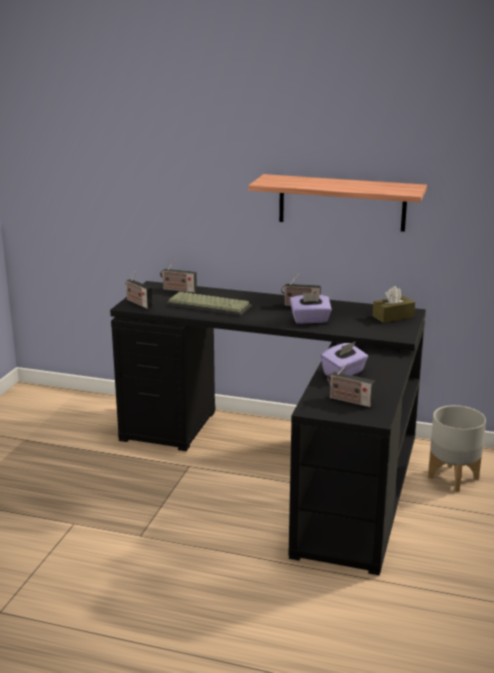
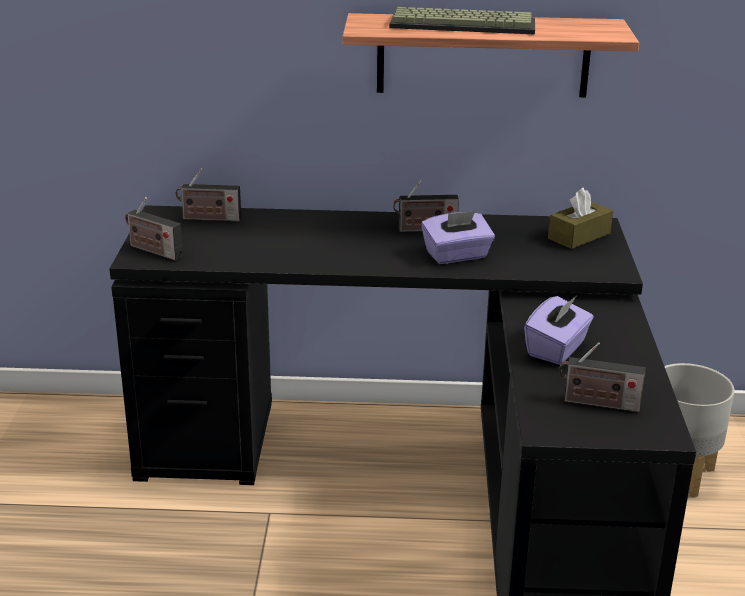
camera: 15 degrees left, 5 degrees up
keyboard [166,292,252,316] -> keyboard moved to [389,7,535,35]

